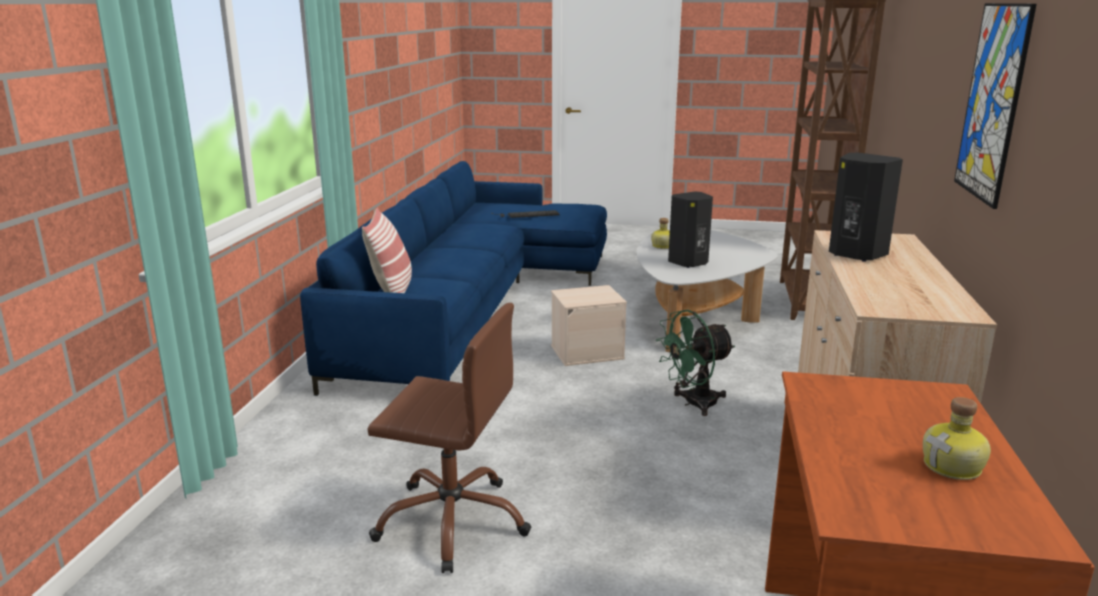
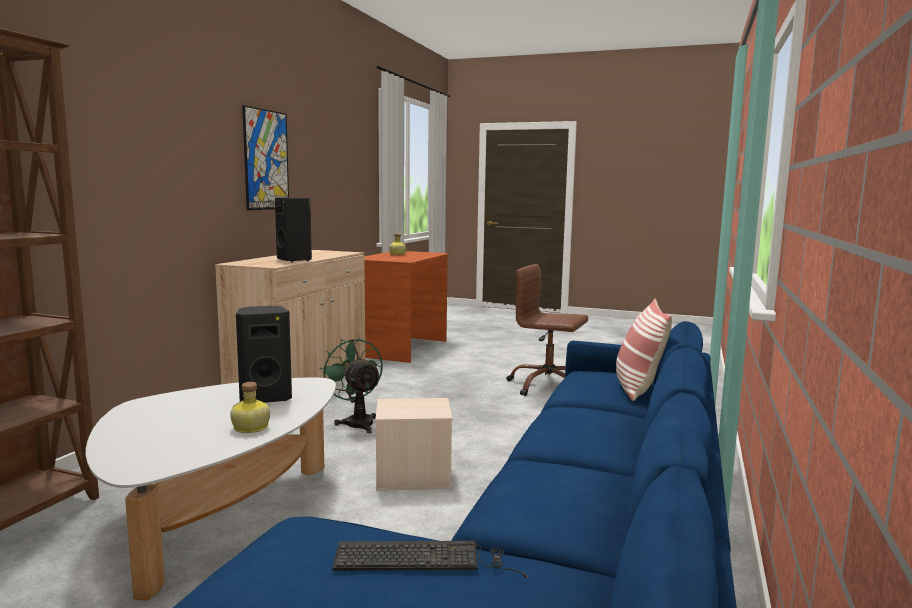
camera: 170 degrees left, 10 degrees down
green fan [656,310,735,416] -> green fan turned 105 degrees counterclockwise [319,338,383,433]

